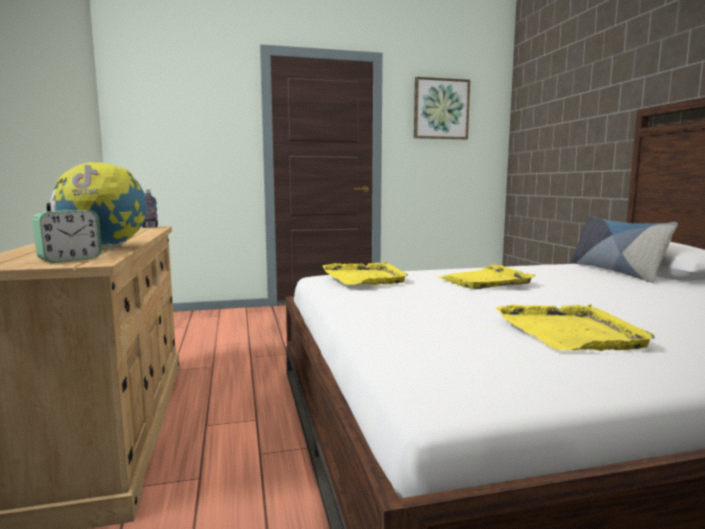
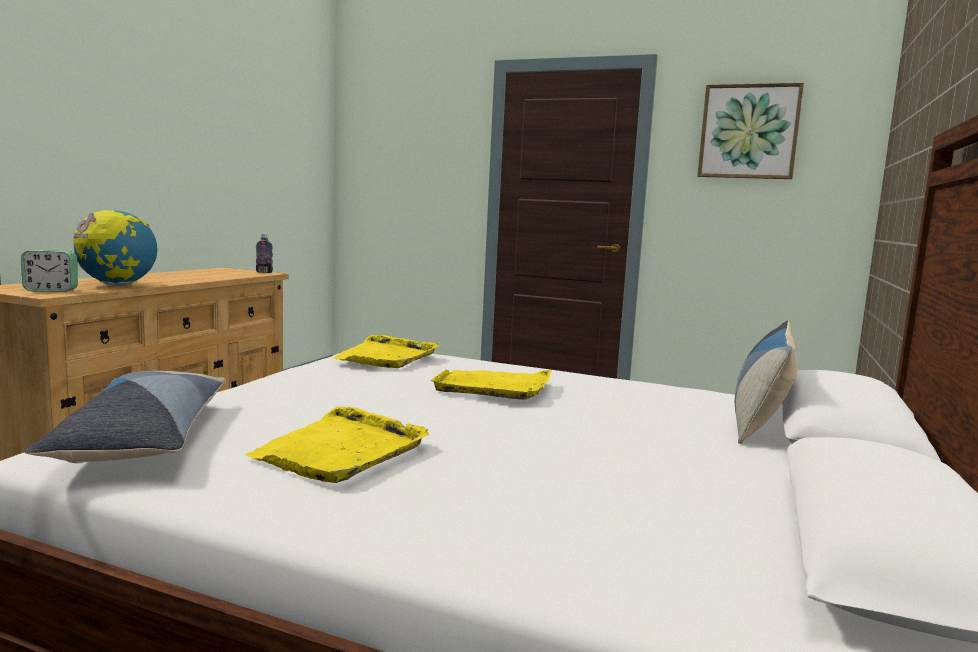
camera: 35 degrees right, 0 degrees up
none -> pillow [24,371,226,463]

